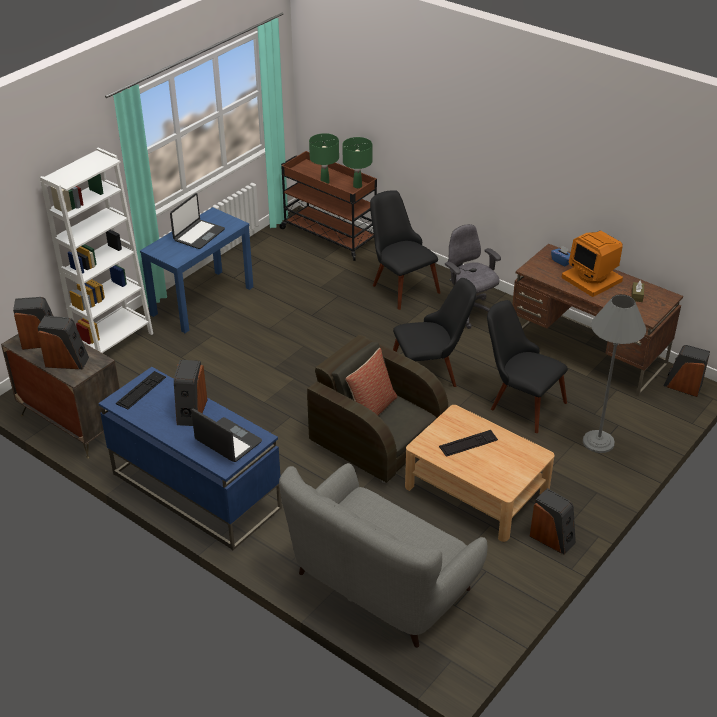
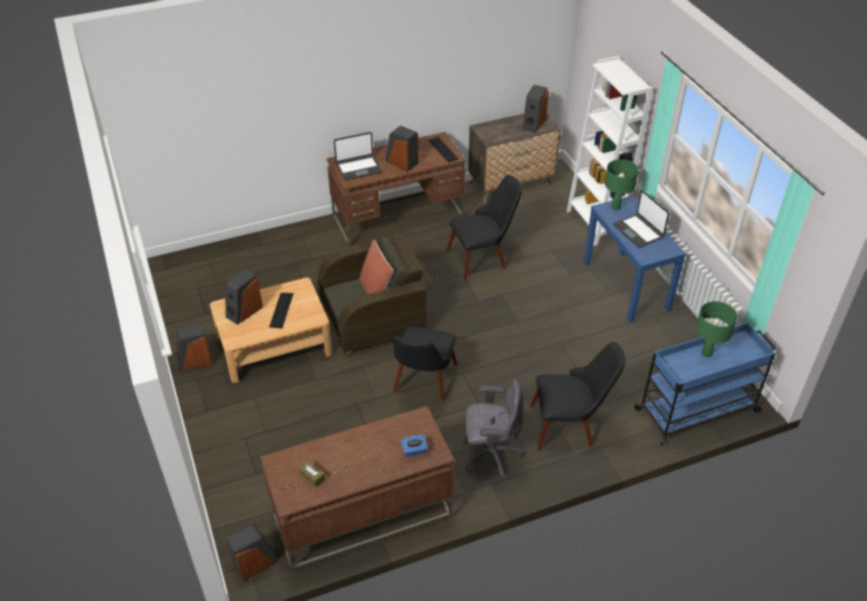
camera: 120 degrees right, 5 degrees up
speaker [37,316,89,369] -> speaker moved to [225,269,263,325]
blue desk [98,367,282,550] -> brown desk [327,132,466,246]
brown cart [279,151,377,261] -> blue cart [634,323,776,446]
grey sofa [279,463,488,648] -> none
green table lamp [342,137,372,188] -> green table lamp moved to [605,159,638,210]
black chair [487,300,568,433] -> black chair moved to [446,175,522,280]
monitor [562,230,623,297] -> none
grey floor lamp [583,294,646,453] -> none

